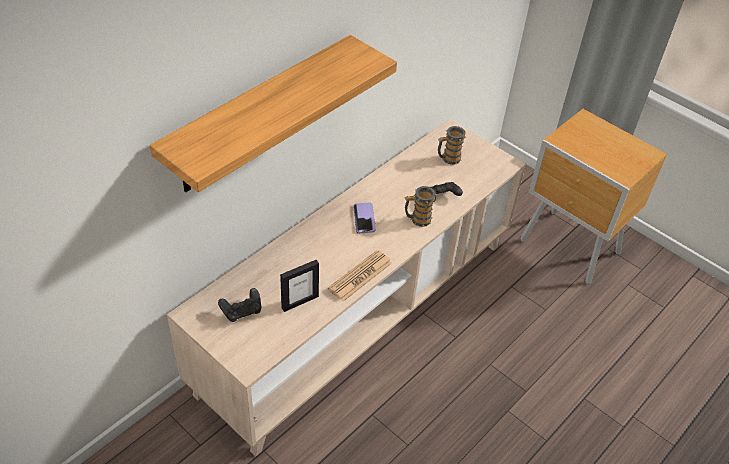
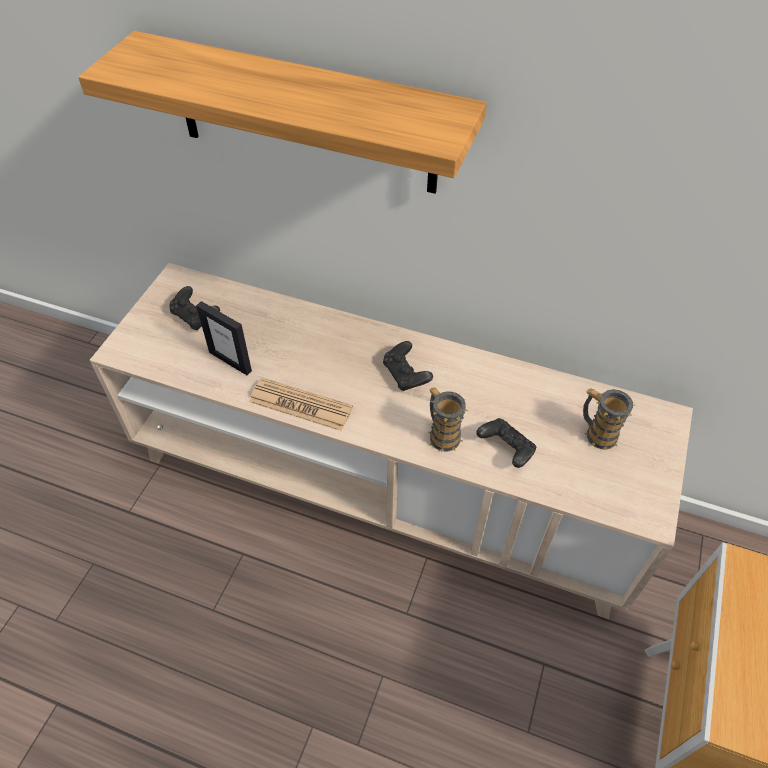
camera: 70 degrees right, 5 degrees up
phone [353,202,376,234] -> black game controller [383,341,433,391]

